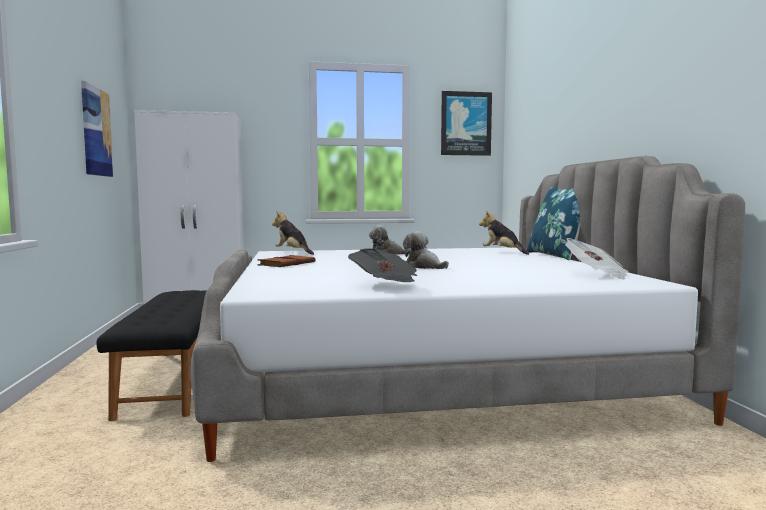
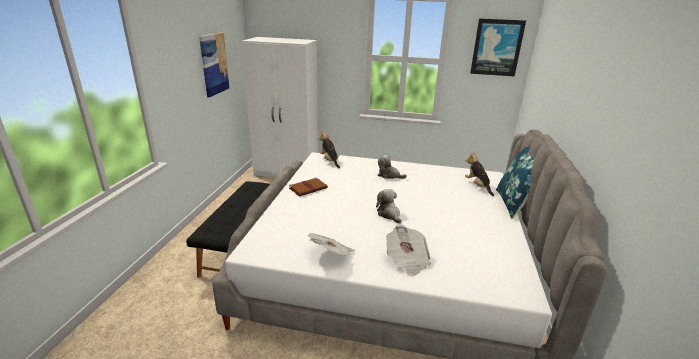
camera: 20 degrees right, 20 degrees up
newspaper [565,238,629,280] -> newspaper moved to [386,225,431,277]

